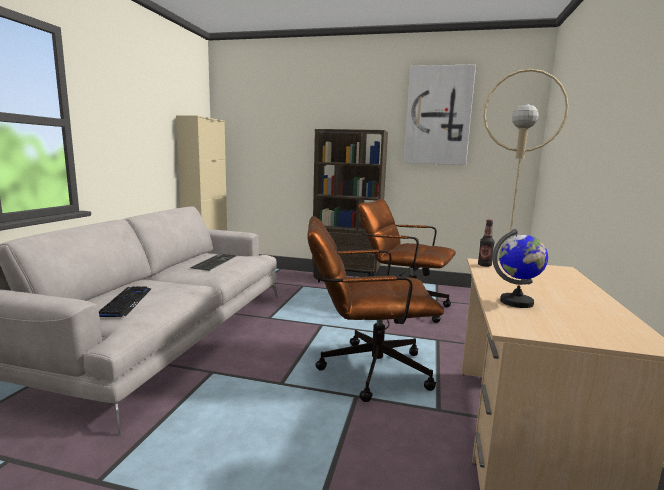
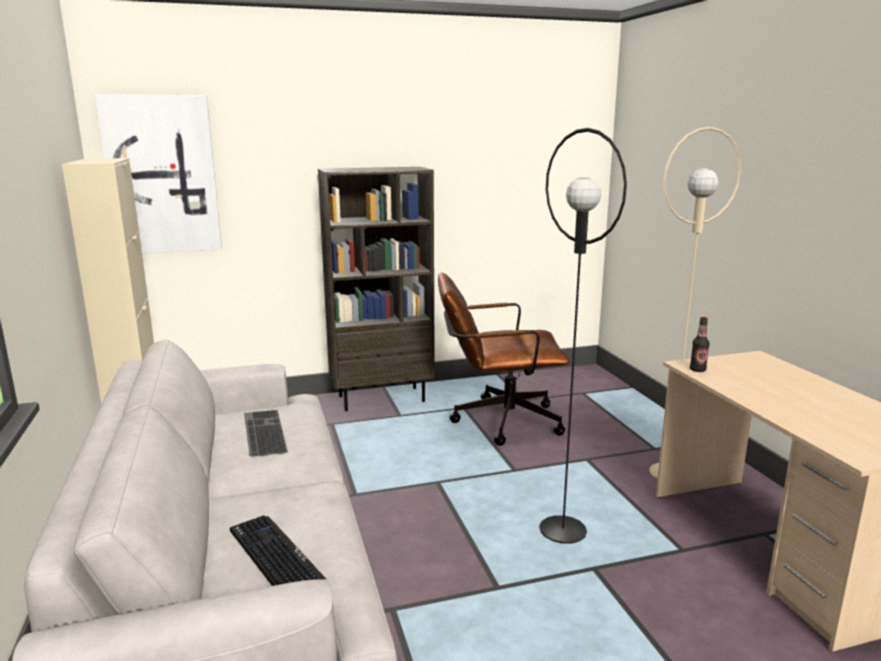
camera: 30 degrees left, 5 degrees up
brown office chair [307,216,444,402] -> black floor lamp [540,128,627,544]
picture [404,64,476,165] -> picture moved to [94,94,222,254]
globe [492,229,548,308] -> none

